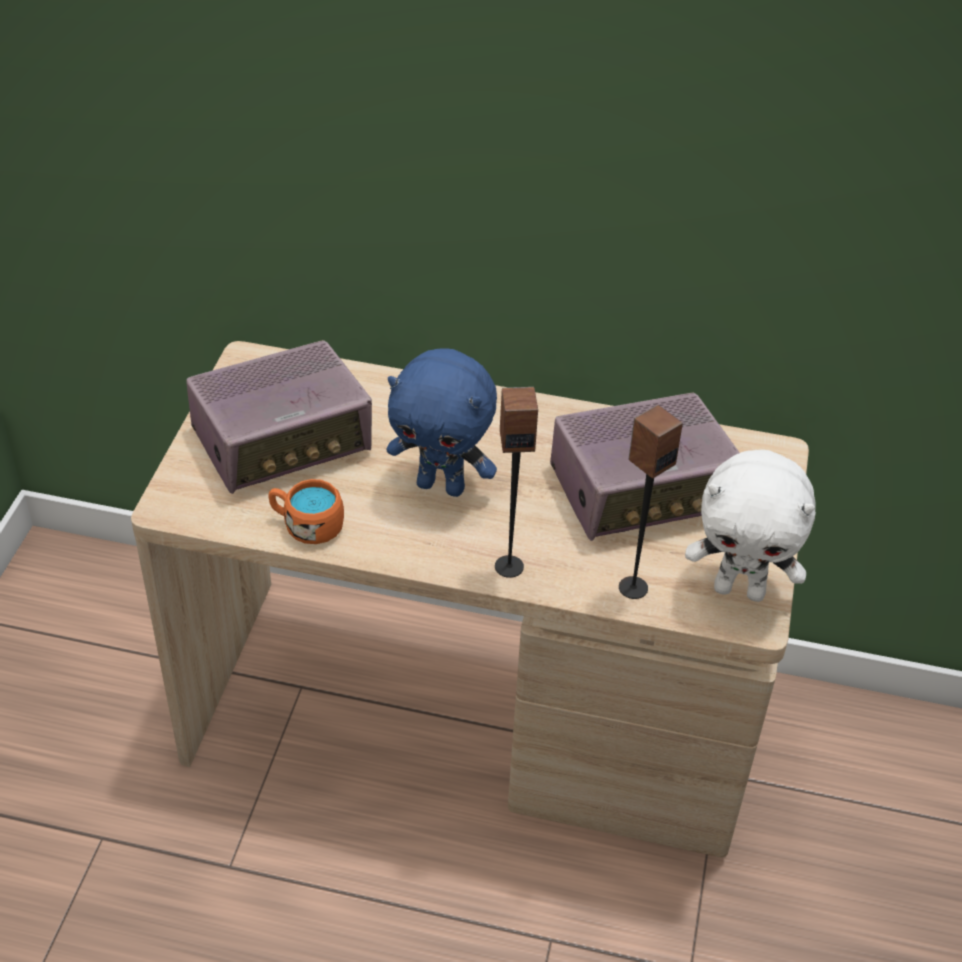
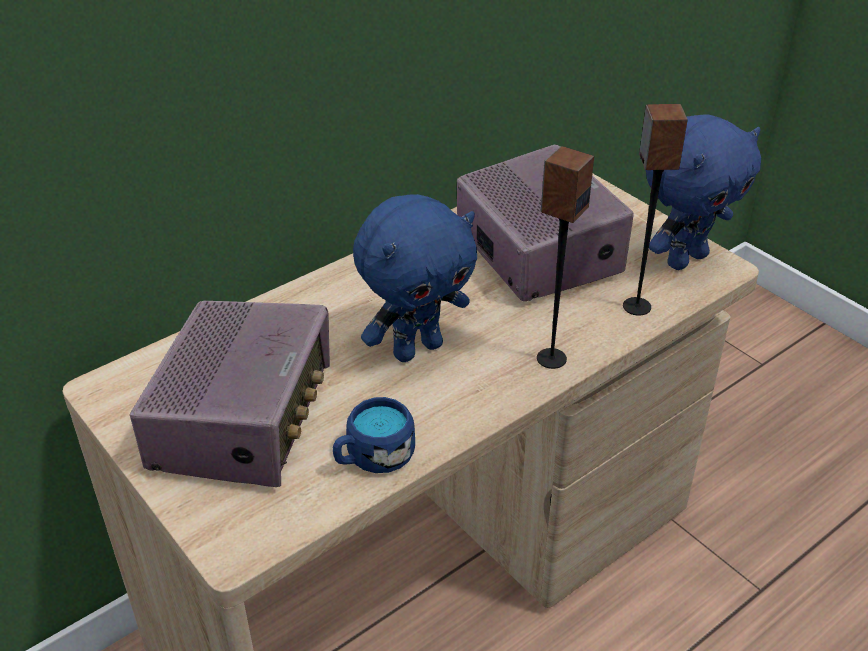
camera: 50 degrees left, 5 degrees down
orange mug [268,479,344,544] -> blue mug [333,397,415,473]
radio [550,393,740,541] -> radio turned 45 degrees counterclockwise [457,145,634,301]
white plush toy [685,450,816,602] -> blue plush toy [646,114,761,270]

